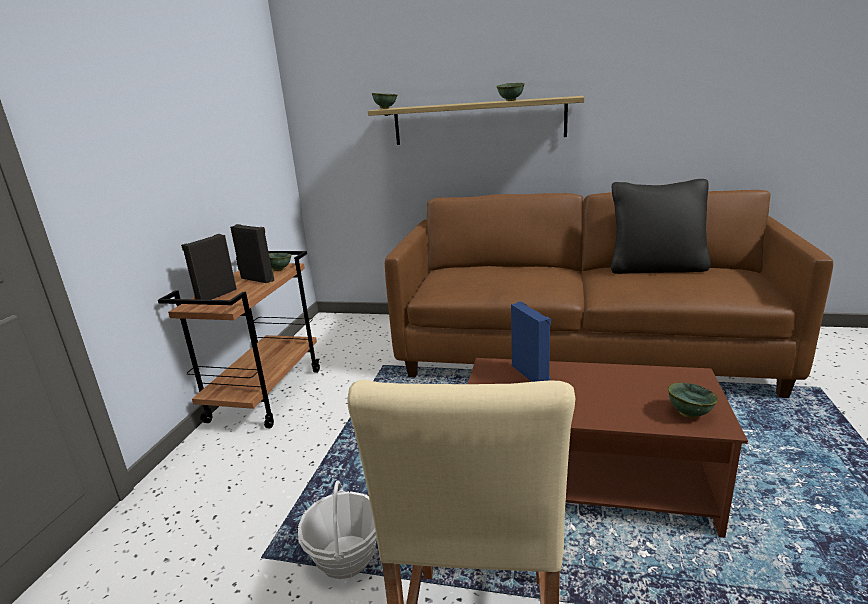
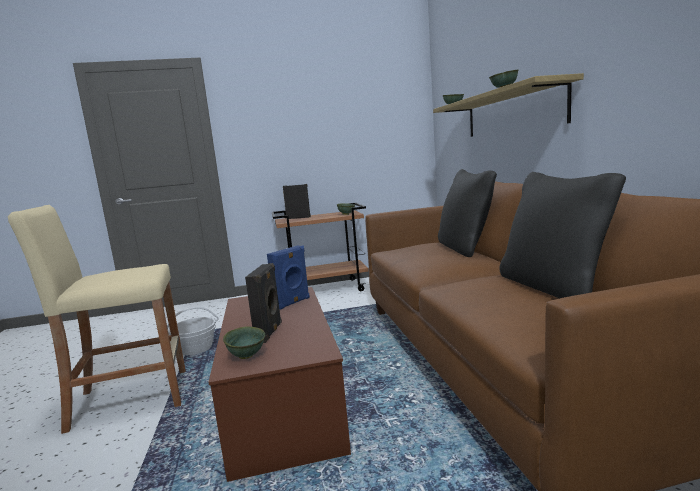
camera: 65 degrees right, 10 degrees down
black speaker [230,224,274,283] -> black speaker moved to [245,263,282,343]
none -> black pillow [438,169,497,257]

